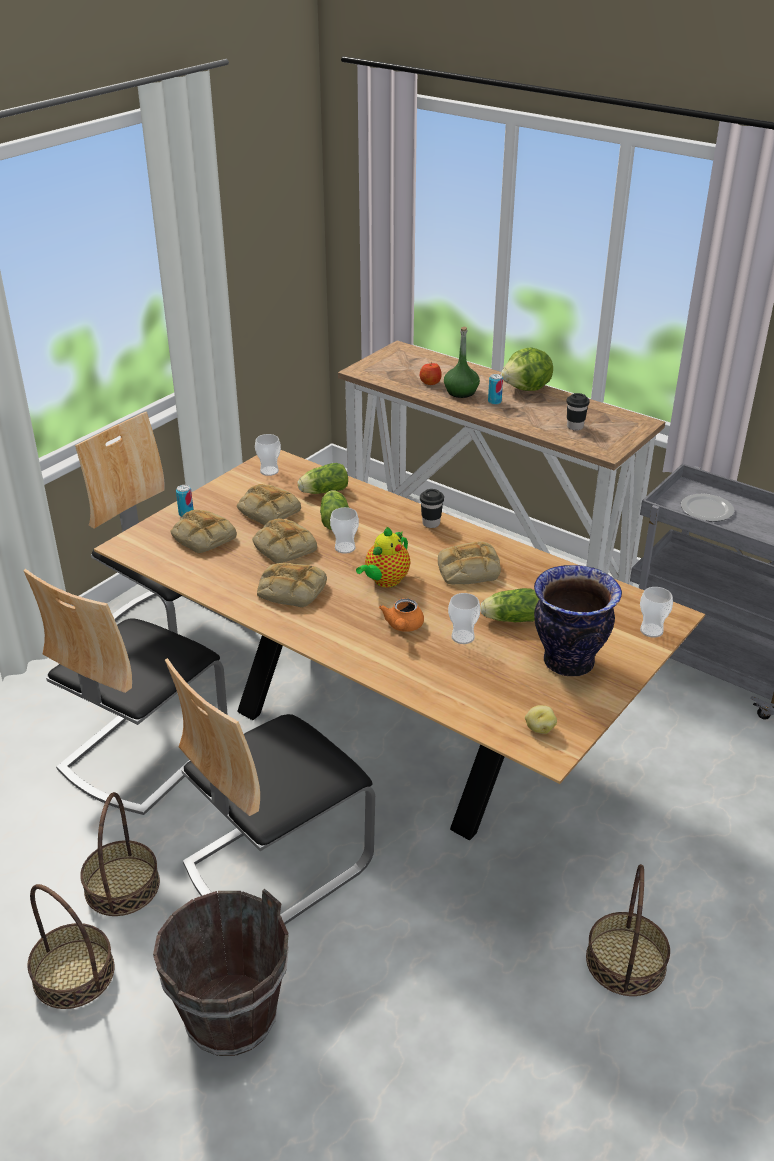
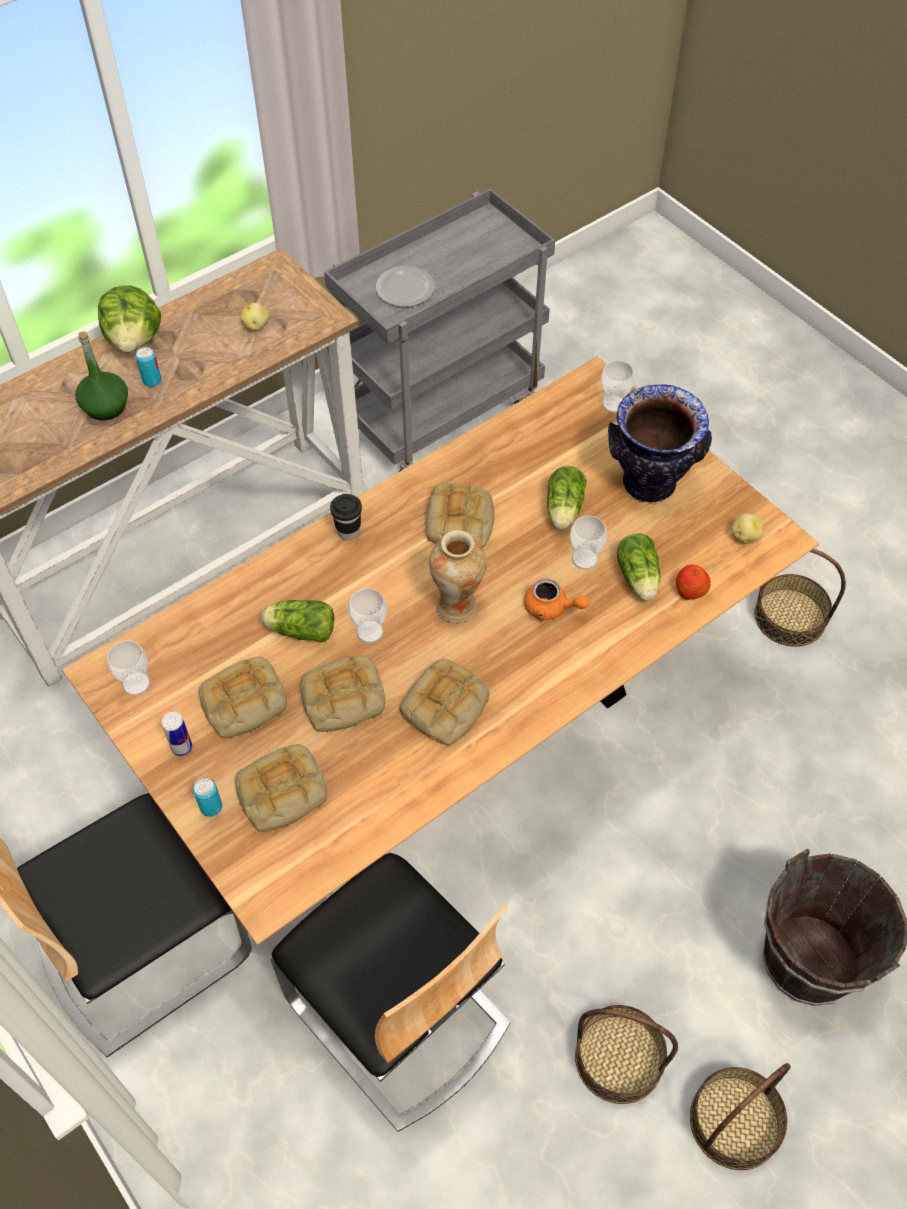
camera: 75 degrees left, 20 degrees up
chair [165,658,375,924] -> none
lettuce [298,463,348,494] -> lettuce moved to [617,533,661,600]
teapot [356,527,411,588] -> vase [429,530,486,623]
apple [420,362,442,385] -> apple moved to [676,565,711,600]
black cup [566,393,590,430] -> potato [241,303,270,331]
none -> can [162,712,192,757]

